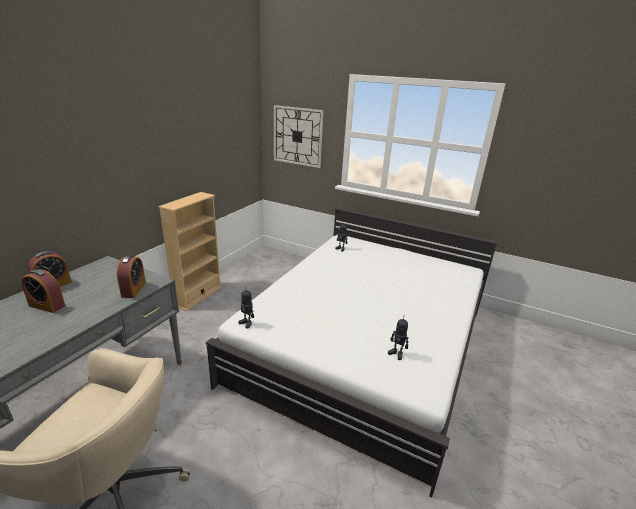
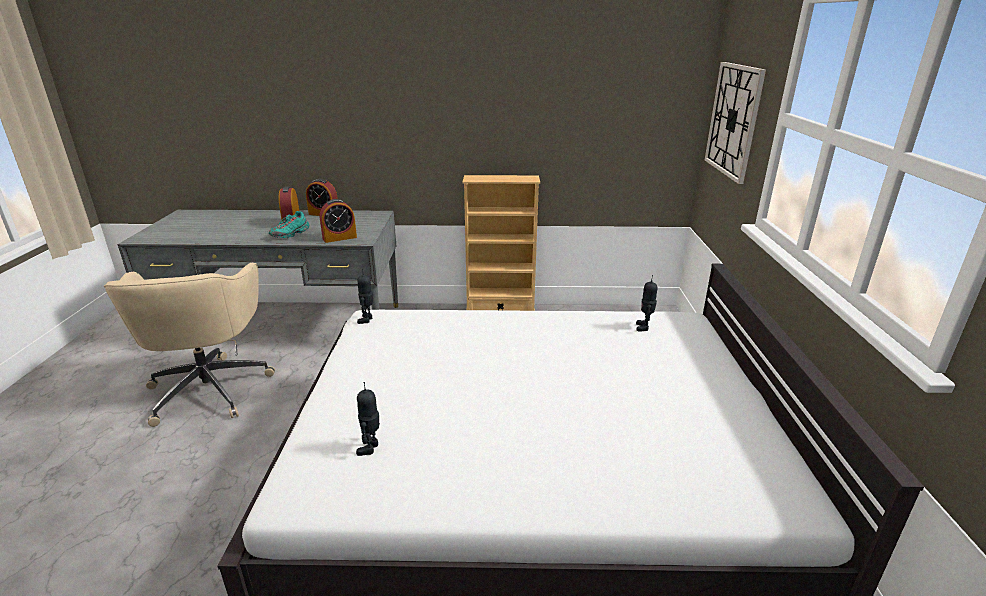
camera: 65 degrees right, 0 degrees up
none -> turquoise shoe [269,211,309,238]

